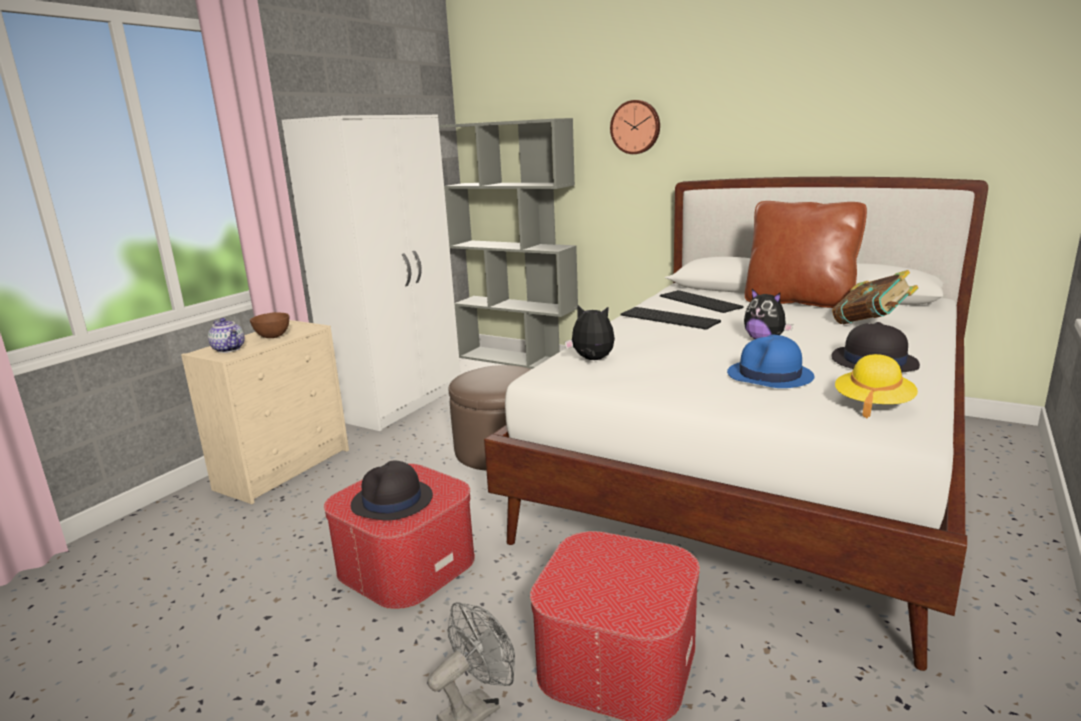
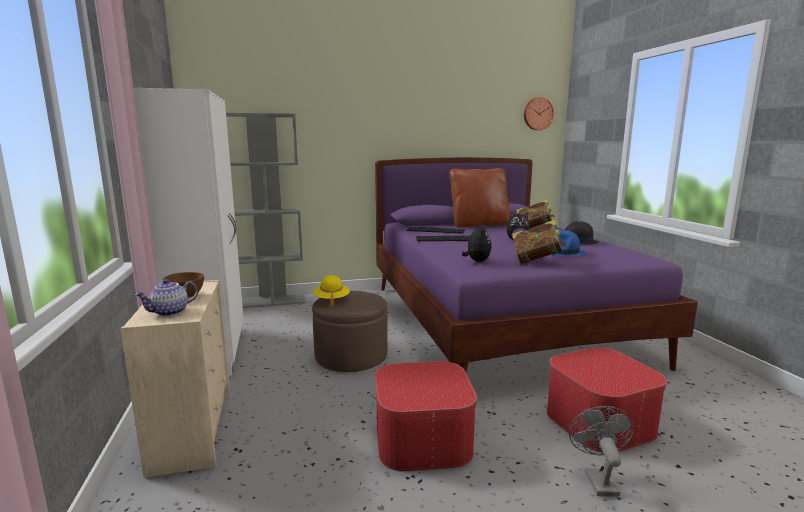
camera: 45 degrees left, 5 degrees down
teapot [208,318,245,353] -> teapot turned 135 degrees clockwise [135,279,198,316]
black hat [351,460,433,521] -> none
white bed [484,177,988,671] -> purple bed [375,157,698,372]
plush toy [565,305,615,360] -> plush toy turned 105 degrees clockwise [462,224,492,262]
wall clock [610,100,660,154] -> wall clock moved to [524,97,554,130]
yellow hat [835,354,918,419] -> yellow hat moved to [313,275,350,306]
none -> book [512,220,567,264]

